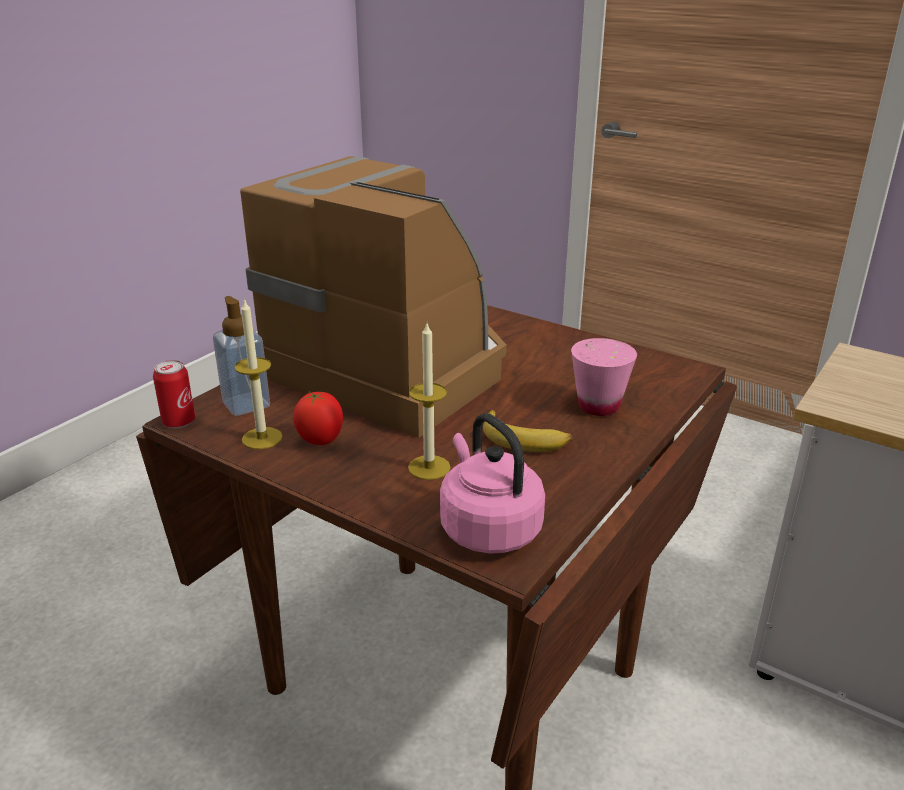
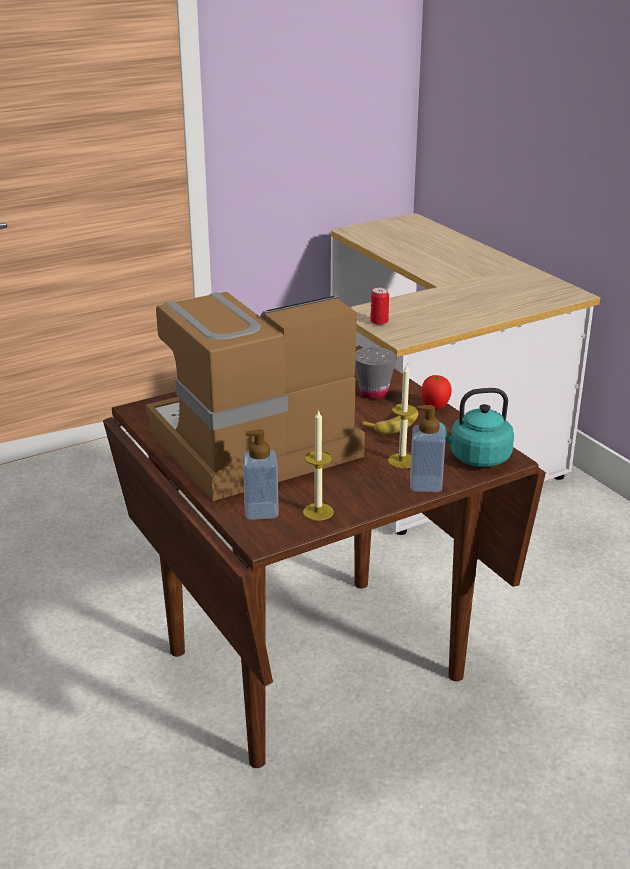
camera: 65 degrees left, 0 degrees up
can [153,360,195,428] -> can moved to [370,287,389,325]
tomato [293,392,343,445] -> tomato moved to [421,375,452,410]
pink kettle [440,413,545,554] -> turquoise kettle [439,388,514,467]
pink cup [571,338,637,416] -> grey cup [355,347,397,399]
none -> soap dispenser [410,405,445,492]

